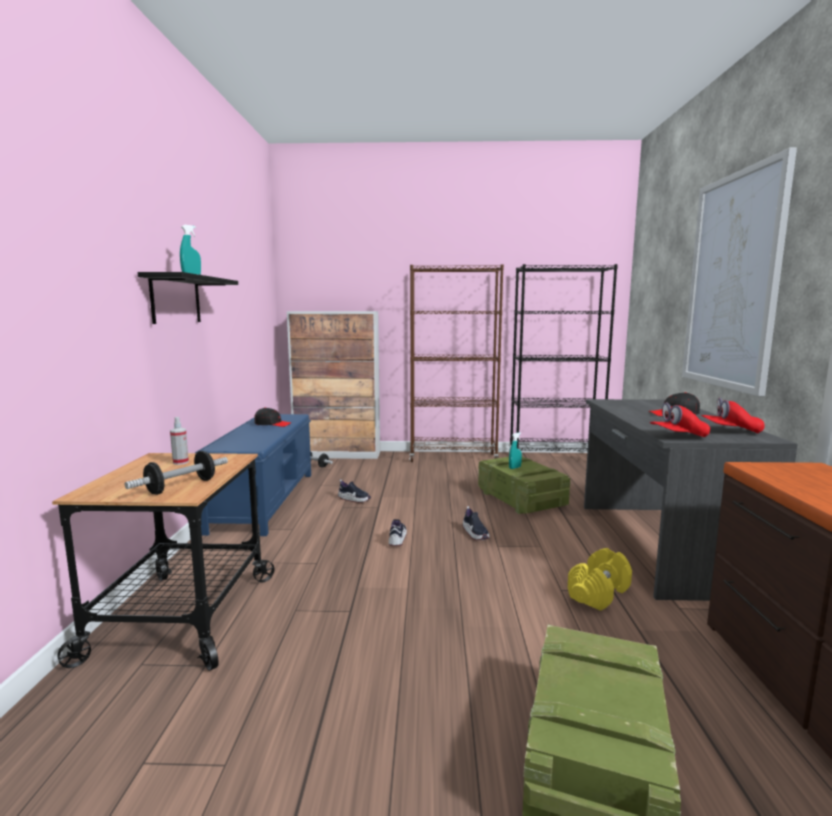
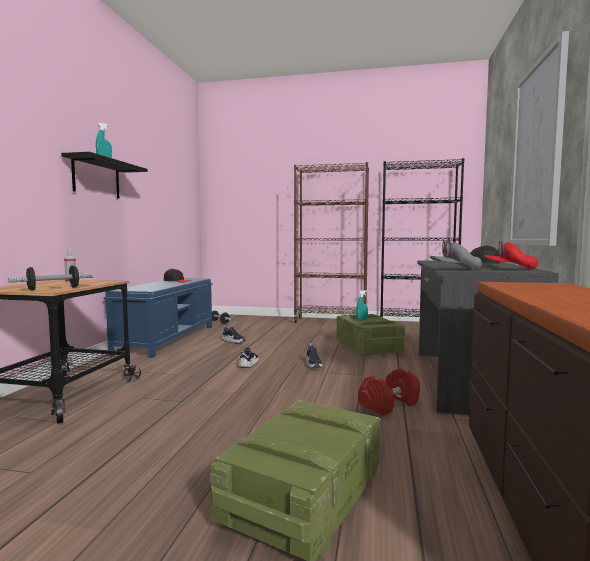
camera: 10 degrees right, 5 degrees down
cabinet [287,311,380,459] -> none
yellow dumbbell [568,548,632,611] -> red dumbbell [358,369,420,415]
red cap [650,402,710,437] -> grey cap [430,241,482,270]

